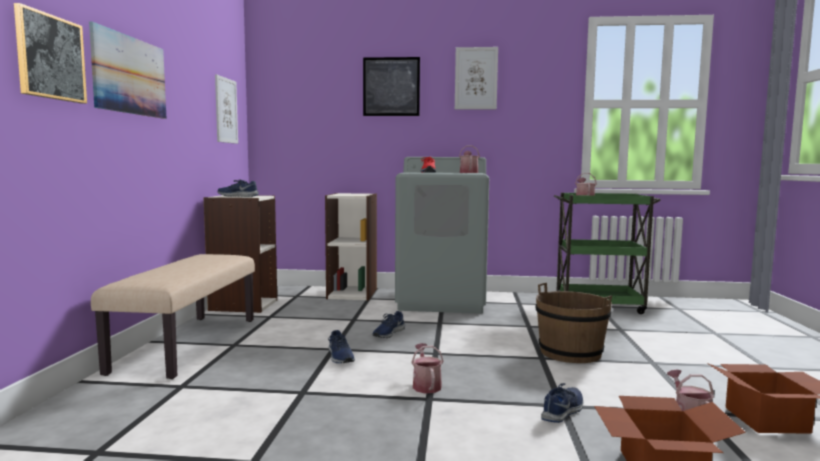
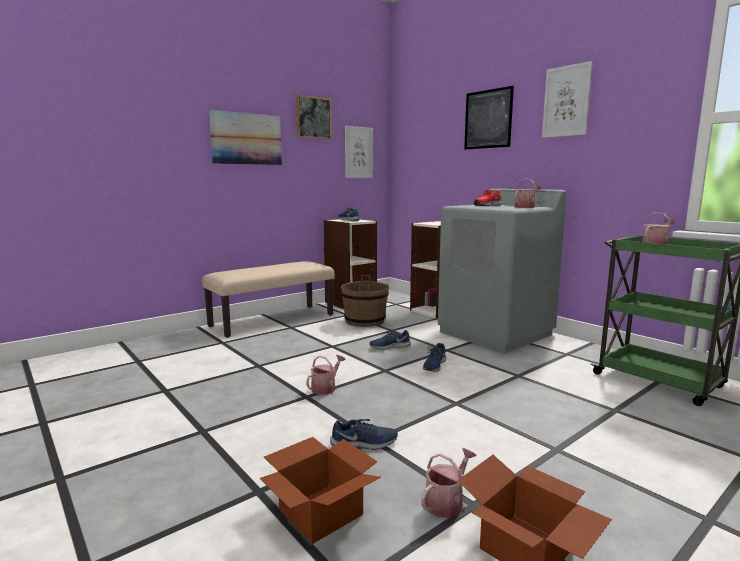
camera: 45 degrees right, 5 degrees up
picture [14,3,87,104] -> picture moved to [296,95,332,139]
blue shoe [328,330,355,363] -> blue shoe moved to [423,343,446,372]
brown bucket [536,283,612,363] -> brown bucket moved to [341,275,389,327]

